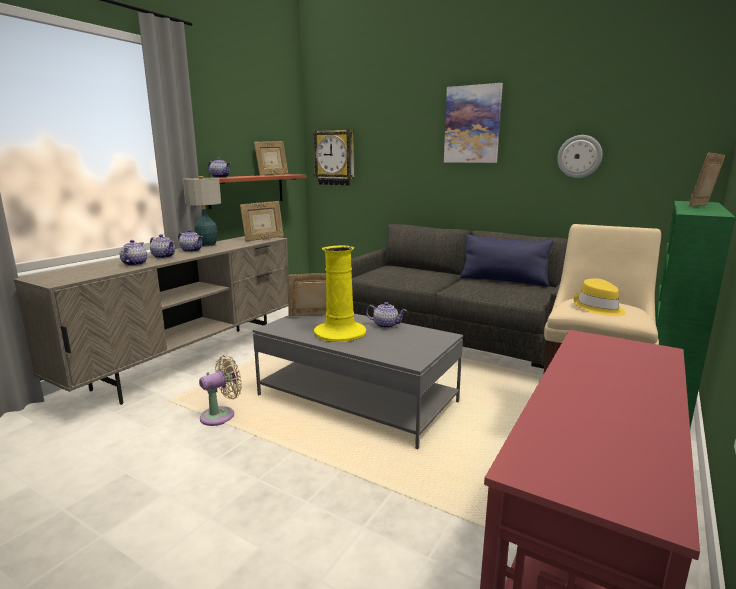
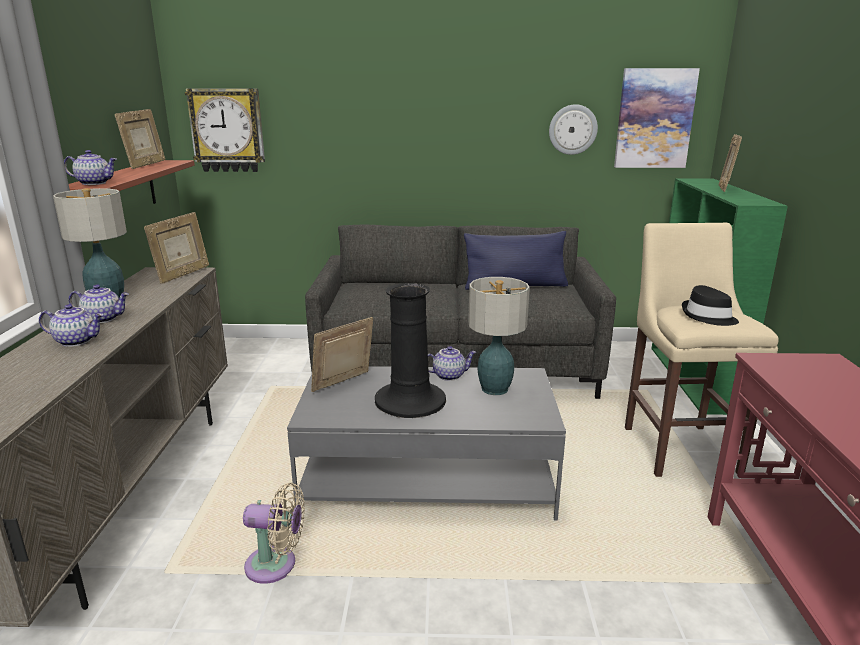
camera: 30 degrees left, 5 degrees up
teapot [120,240,147,266] -> none
beige fan [199,355,242,426] -> beige fan turned 75 degrees clockwise [243,483,305,584]
yellow vase [314,245,366,342] -> black vase [375,283,446,418]
picture [444,83,503,163] -> picture moved to [614,68,700,168]
yellow hat [573,278,626,316] -> black hat [682,285,739,326]
none -> table lamp [468,277,530,395]

